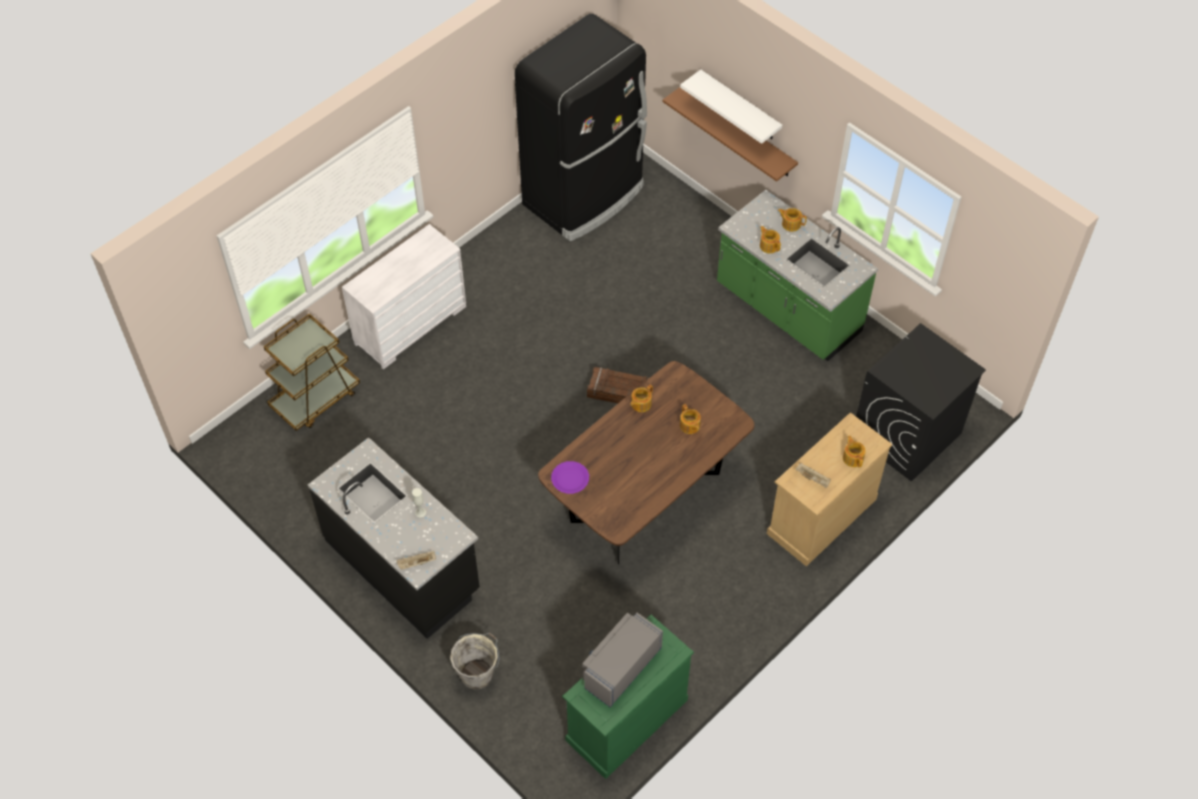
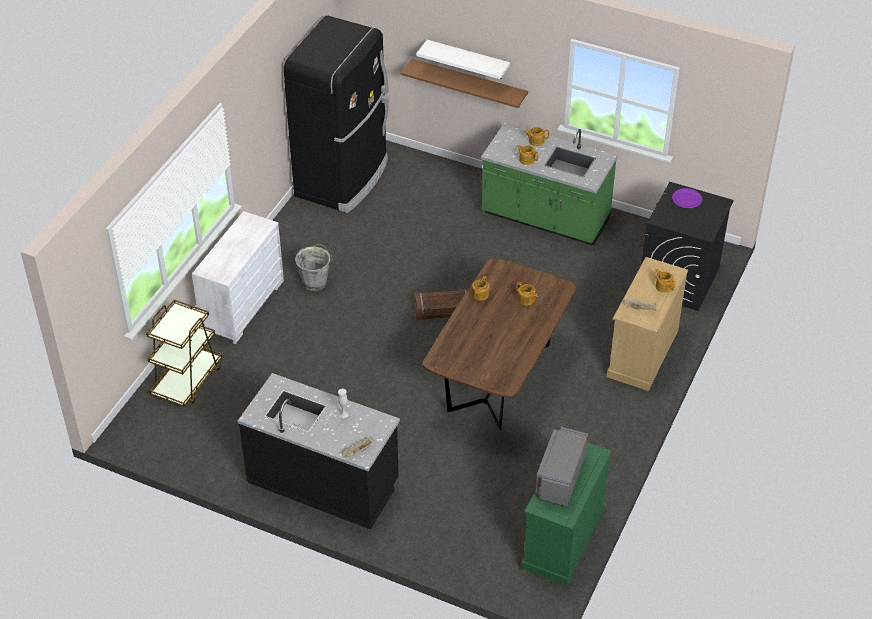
camera: 20 degrees left, 10 degrees down
grey bucket [450,632,500,689] -> grey bucket moved to [295,244,333,291]
purple plate [551,461,589,494] -> purple plate moved to [672,188,702,208]

